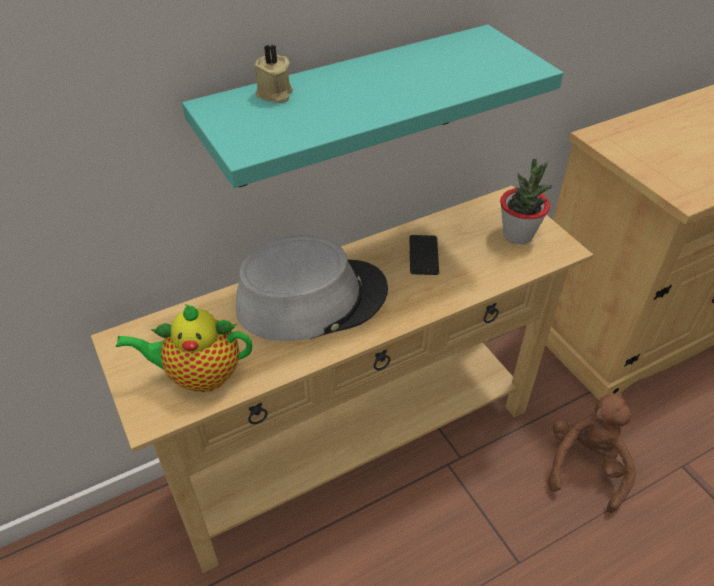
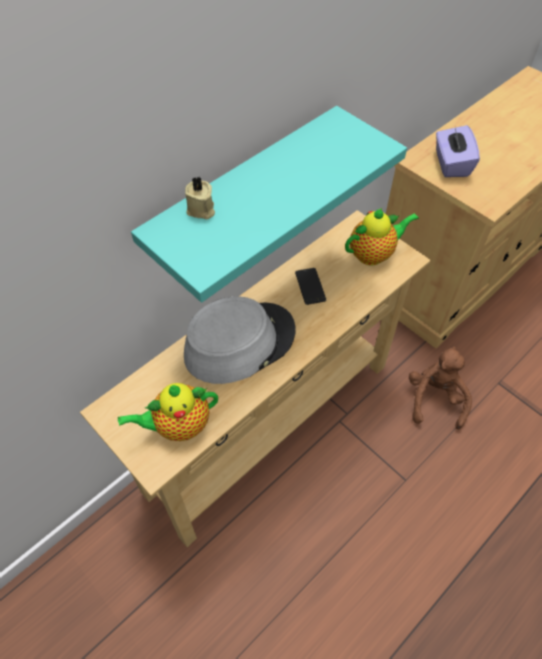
camera: 15 degrees left, 10 degrees up
potted plant [500,159,553,244] -> teapot [345,208,419,265]
none -> purple tissue box [436,125,480,177]

